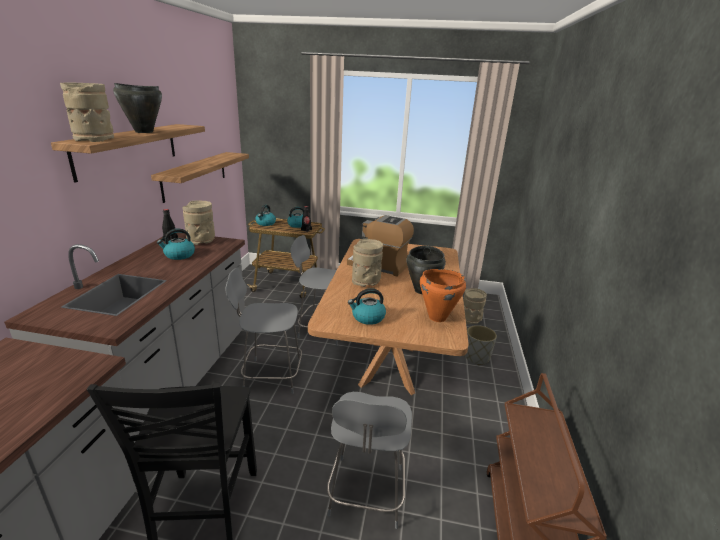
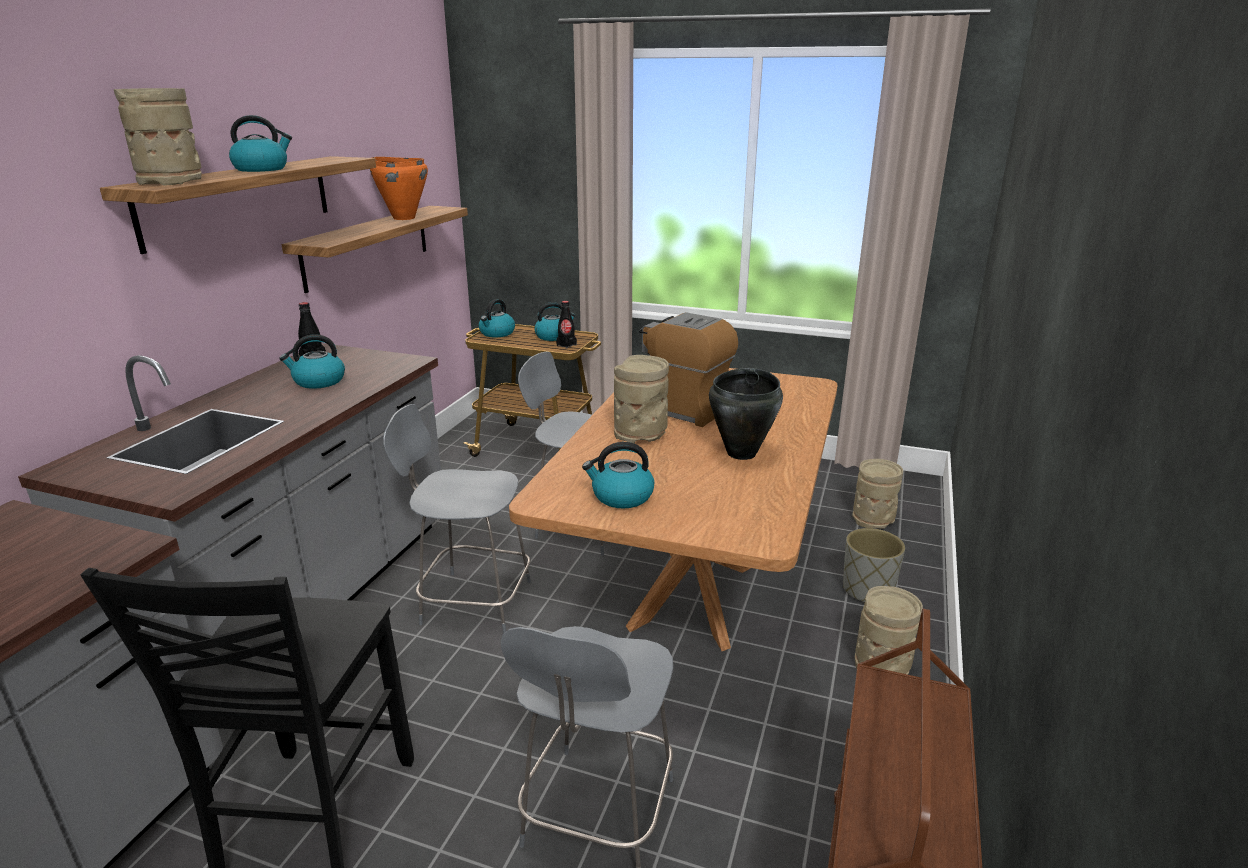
camera: 10 degrees right, 0 degrees up
black cooking pot [113,83,162,133] -> kettle [229,115,292,172]
beige vase [182,200,215,245] -> beige vase moved to [855,586,923,675]
orange cooking pot [420,269,466,322] -> orange cooking pot moved to [370,157,428,220]

